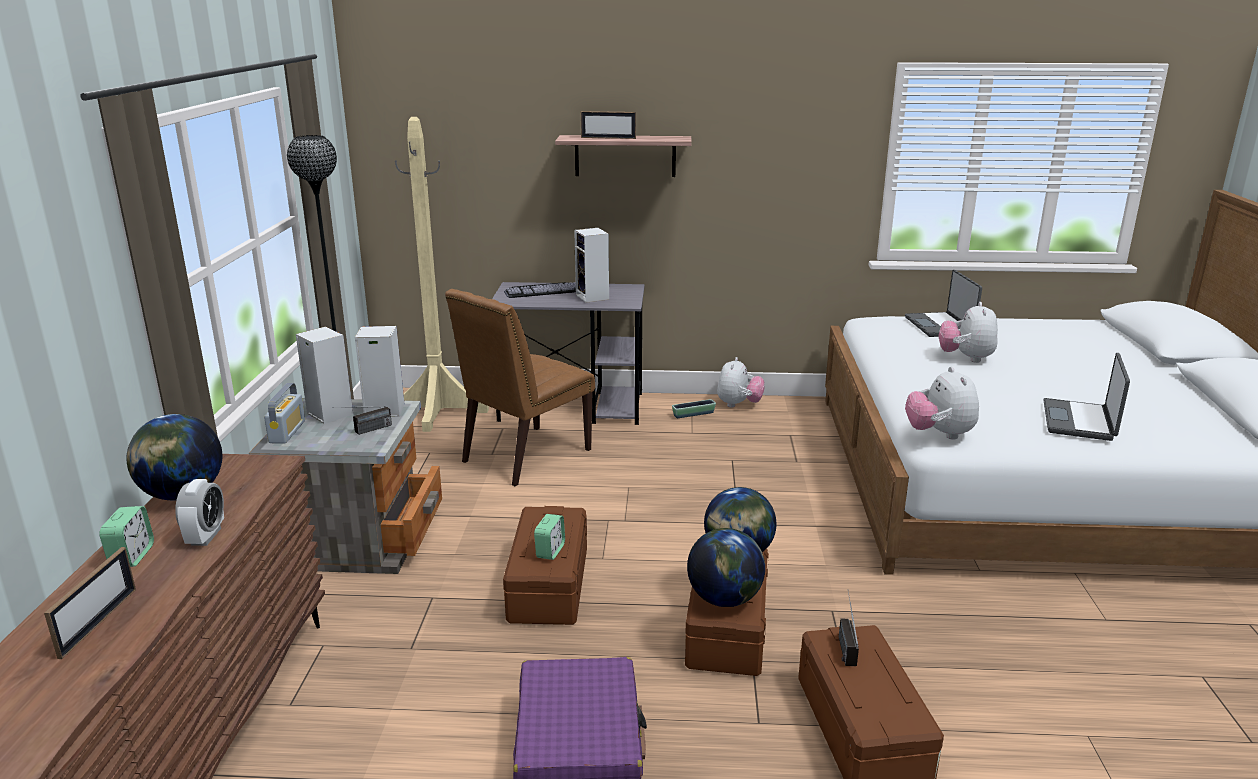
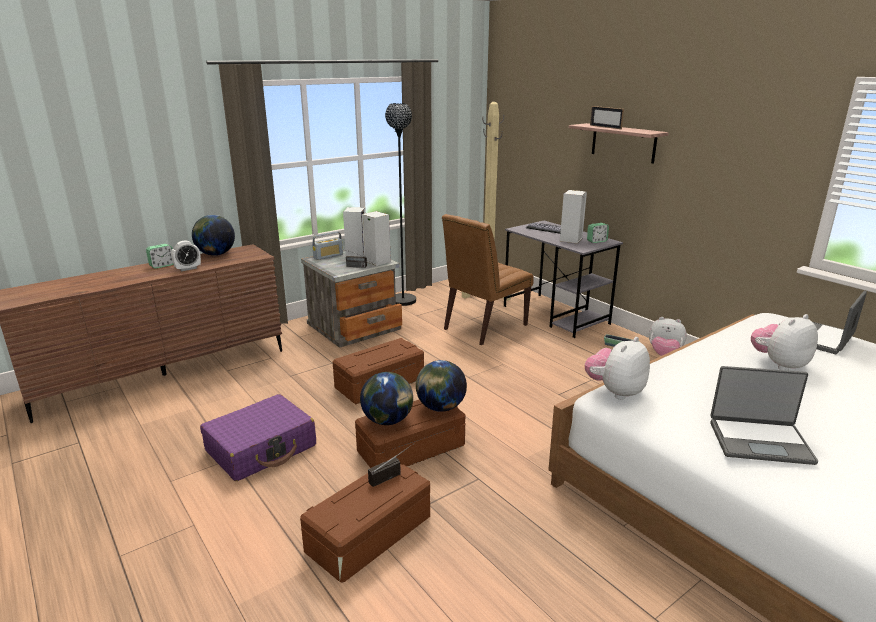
camera: 50 degrees right, 0 degrees up
picture frame [44,547,136,659] -> none
brown chair [445,289,595,486] -> brown chair turned 45 degrees counterclockwise [442,214,534,345]
alarm clock [534,514,565,560] -> alarm clock moved to [587,223,609,243]
plush toy [717,357,765,408] -> plush toy turned 45 degrees clockwise [649,317,687,356]
laptop [1043,353,1130,441] -> laptop turned 150 degrees counterclockwise [710,366,818,465]

